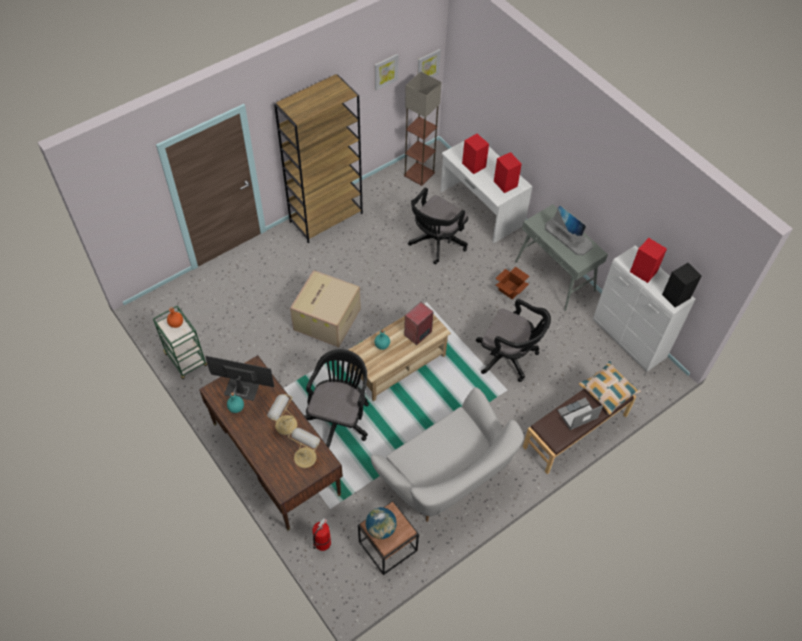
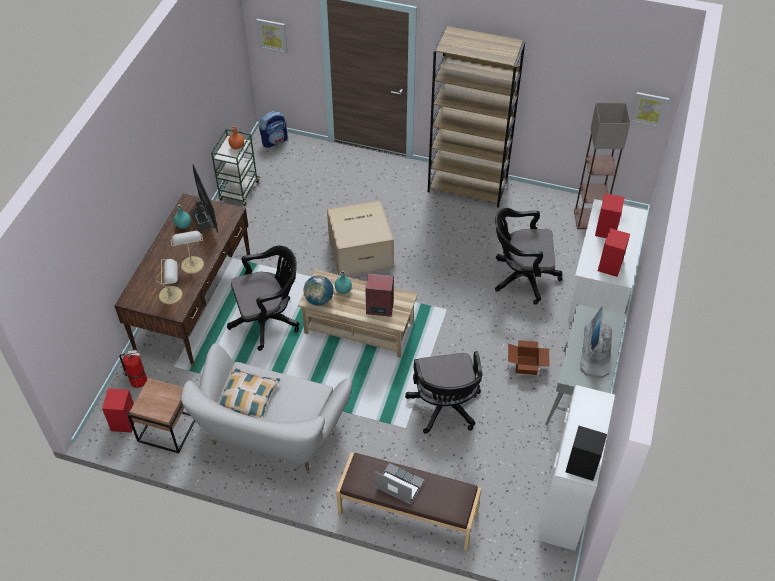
camera: 55 degrees right, 5 degrees down
globe [366,507,397,539] -> globe moved to [303,275,334,305]
picture [375,54,399,90] -> picture moved to [256,19,288,53]
pillow [579,361,641,415] -> pillow moved to [218,368,280,419]
red speaker [630,238,667,283] -> red speaker moved to [102,388,135,433]
none -> backpack [259,111,288,148]

